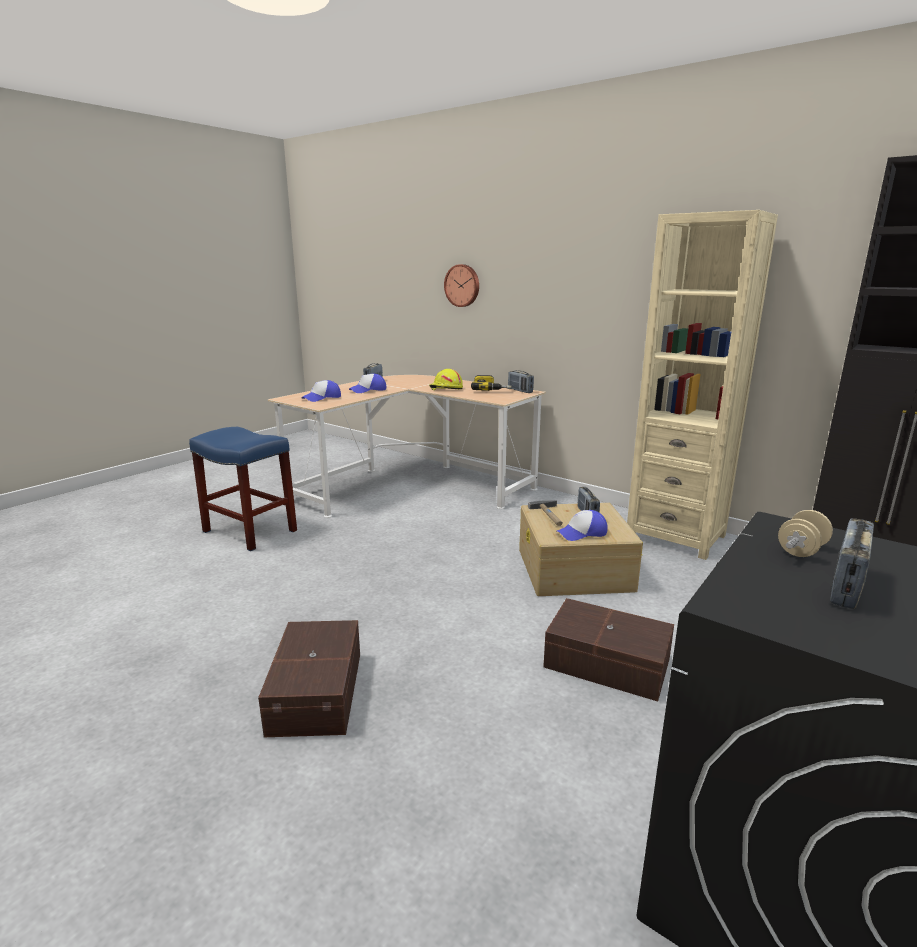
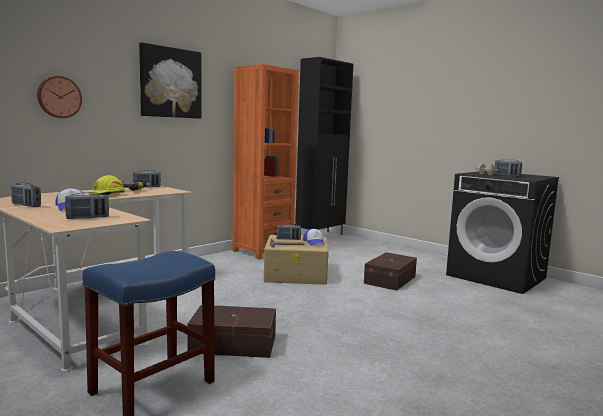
camera: 85 degrees left, 10 degrees down
brown storage box [258,620,360,737] -> brown storage box moved to [187,305,276,358]
cap [302,380,341,402] -> radio [65,192,109,219]
beige bookcase [627,210,778,560] -> orange bookcase [232,64,299,259]
none -> picture [139,42,202,119]

